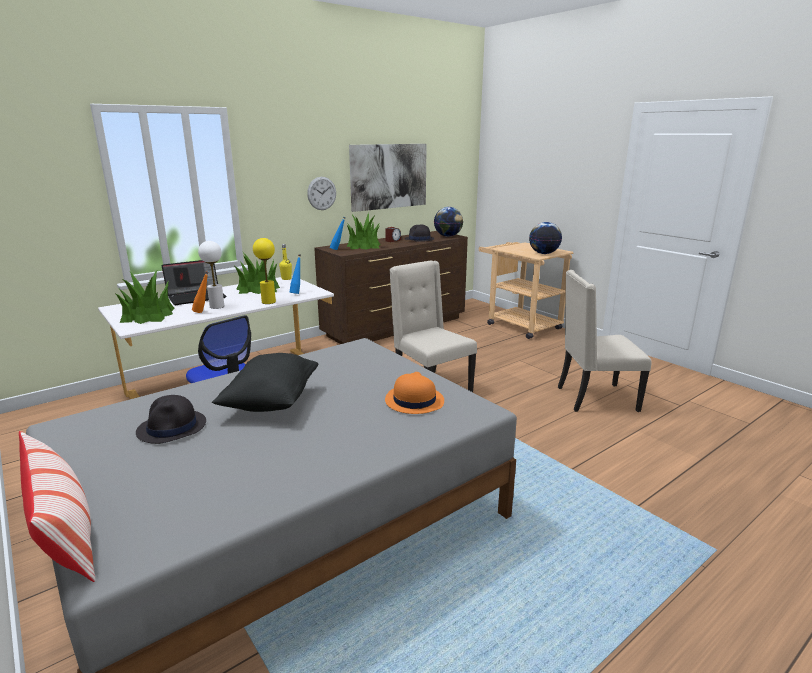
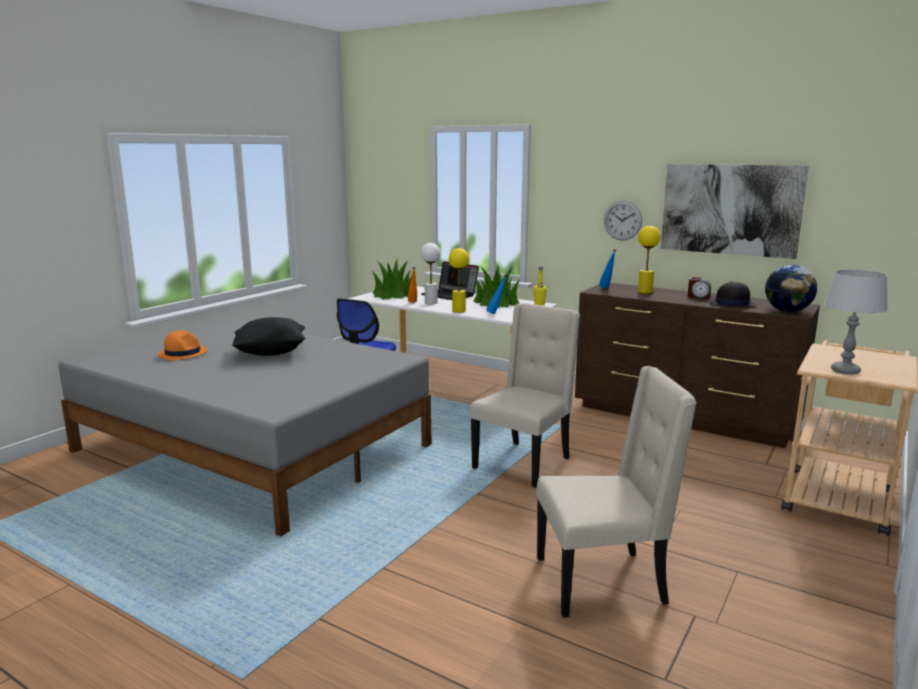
camera: 70 degrees right, 5 degrees down
pillow [19,431,95,582] -> none
black hat [136,395,206,444] -> none
potted plant [346,213,380,250] -> yellow table lamp [638,226,661,294]
orange hat [385,372,444,414] -> orange hat moved to [158,330,207,361]
globe [529,222,562,254] -> grey table lamp [824,270,888,375]
beige chair [558,270,651,412] -> beige chair turned 105 degrees clockwise [536,366,697,617]

